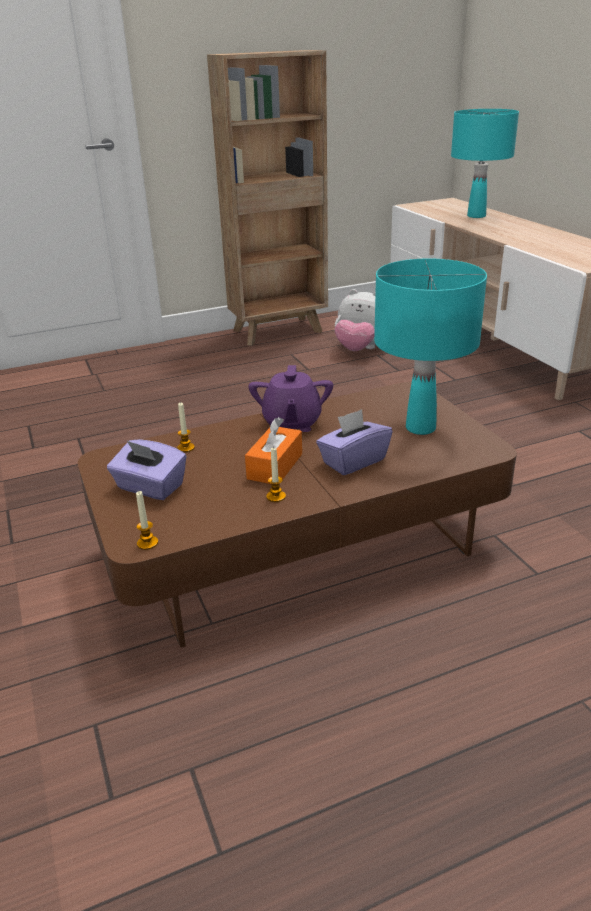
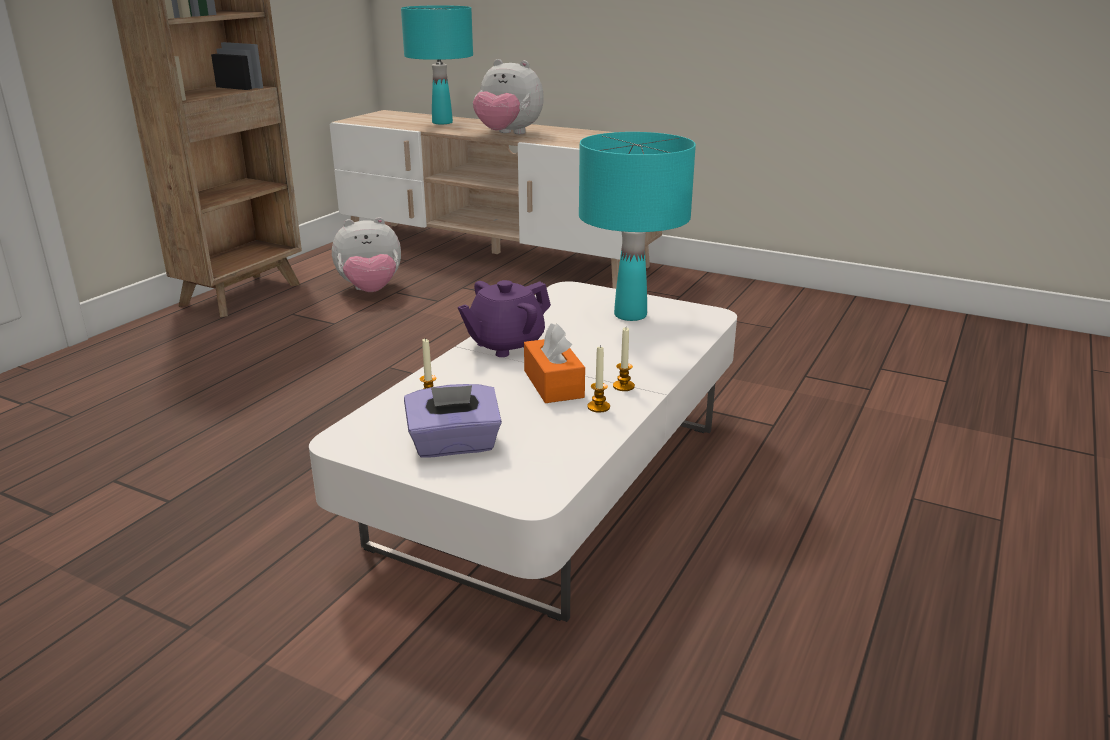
camera: 40 degrees left, 5 degrees down
brown coffee table [78,382,517,648] -> white coffee table [309,282,737,622]
candle [136,491,158,550] -> candle moved to [613,327,635,391]
purple teapot [248,365,333,432] -> purple teapot turned 90 degrees clockwise [458,280,551,357]
purple tissue box [316,409,393,475] -> none
none -> plush toy [473,59,544,134]

